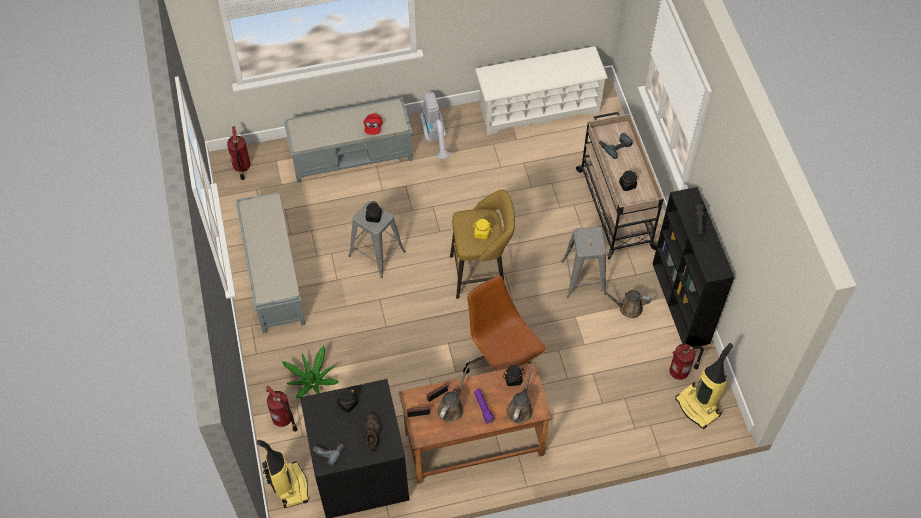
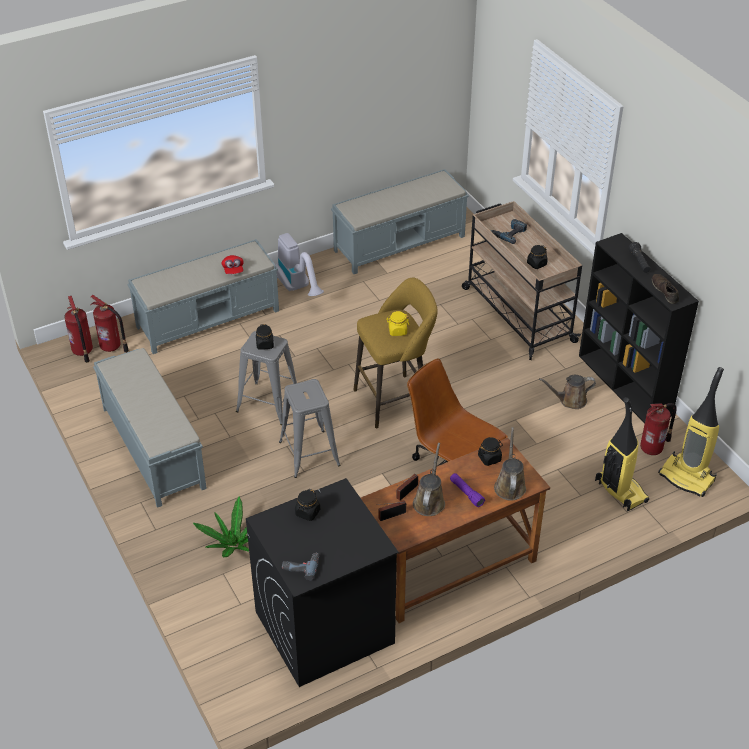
camera: 15 degrees left, 15 degrees down
vacuum cleaner [257,440,309,508] -> vacuum cleaner moved to [595,397,649,511]
fire extinguisher [266,385,298,432] -> fire extinguisher moved to [91,295,129,353]
brown shoe [366,413,381,452] -> brown shoe moved to [652,274,679,304]
white shoe rack [475,46,608,135] -> grey bench [331,169,469,274]
grey stool [562,227,606,298] -> grey stool moved to [279,379,341,478]

